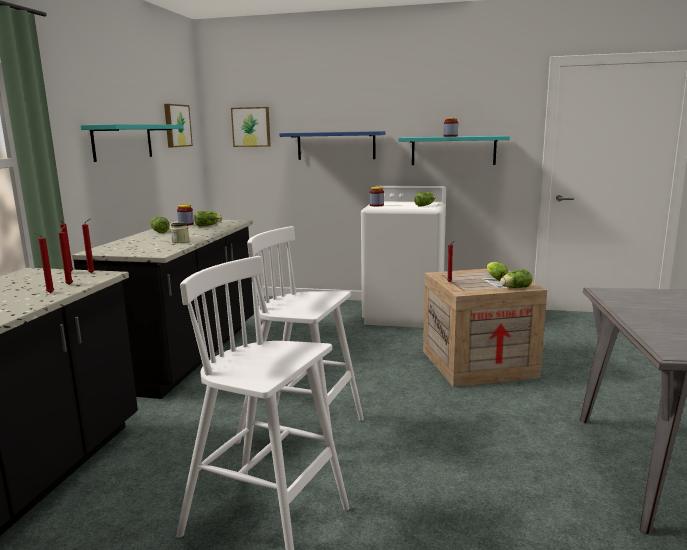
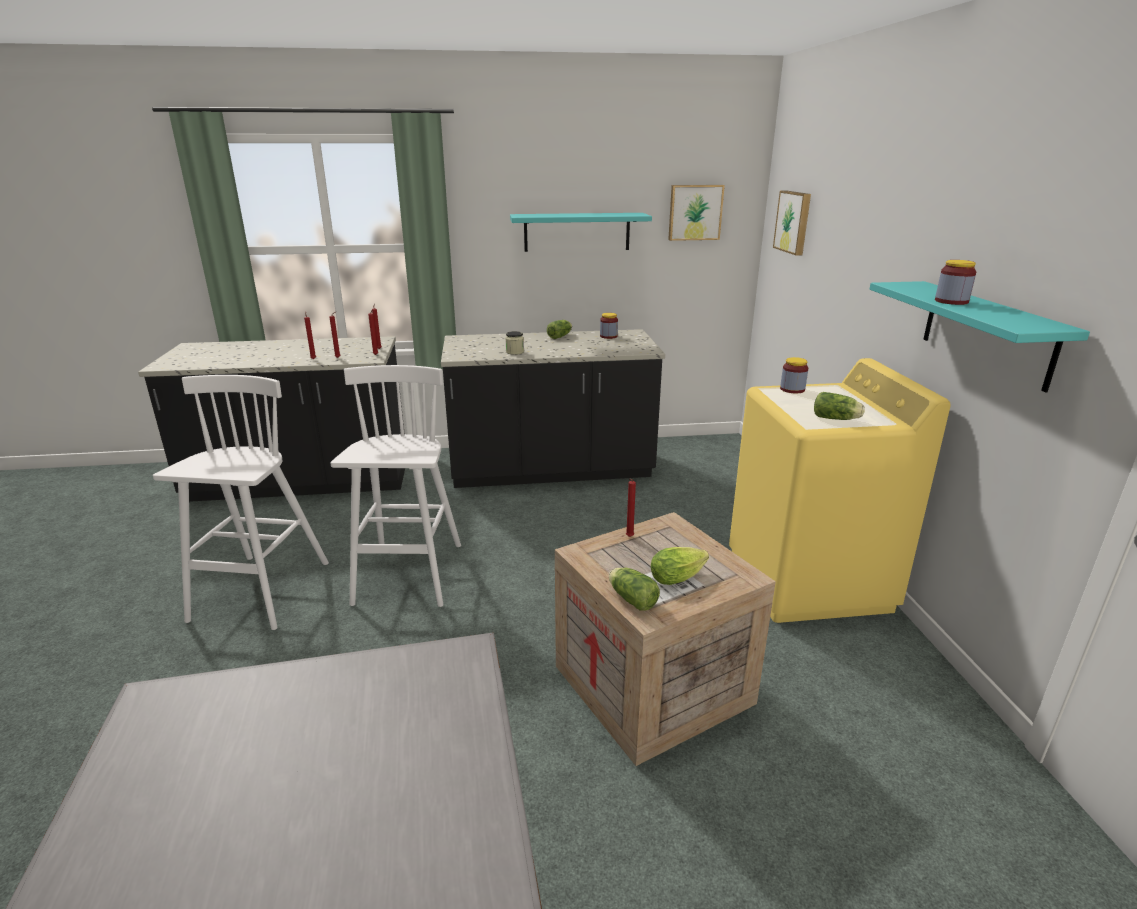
camera: 70 degrees right, 10 degrees up
lettuce [194,211,222,227] -> none
blue shelf [279,131,385,160] -> none
white washing machine [361,186,446,328] -> yellow washing machine [729,358,951,623]

